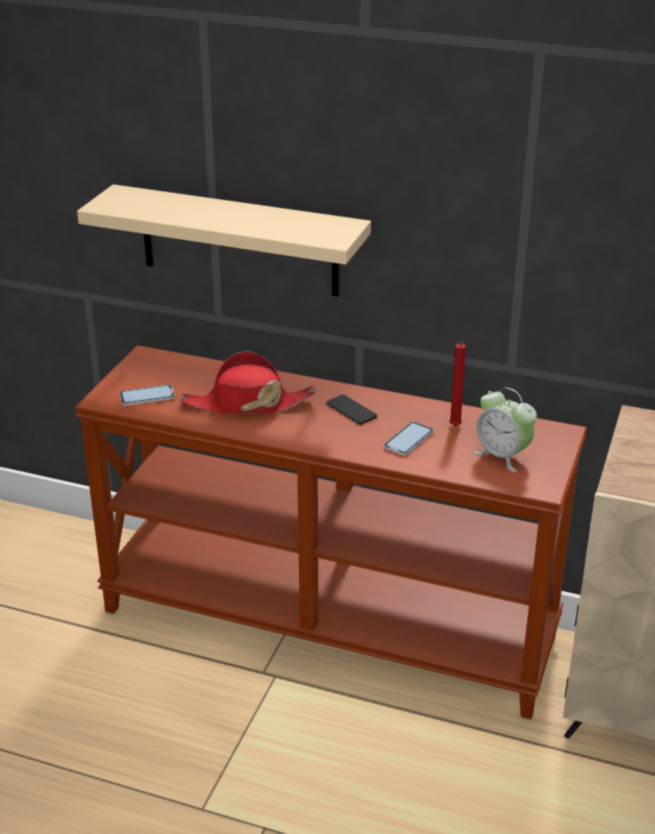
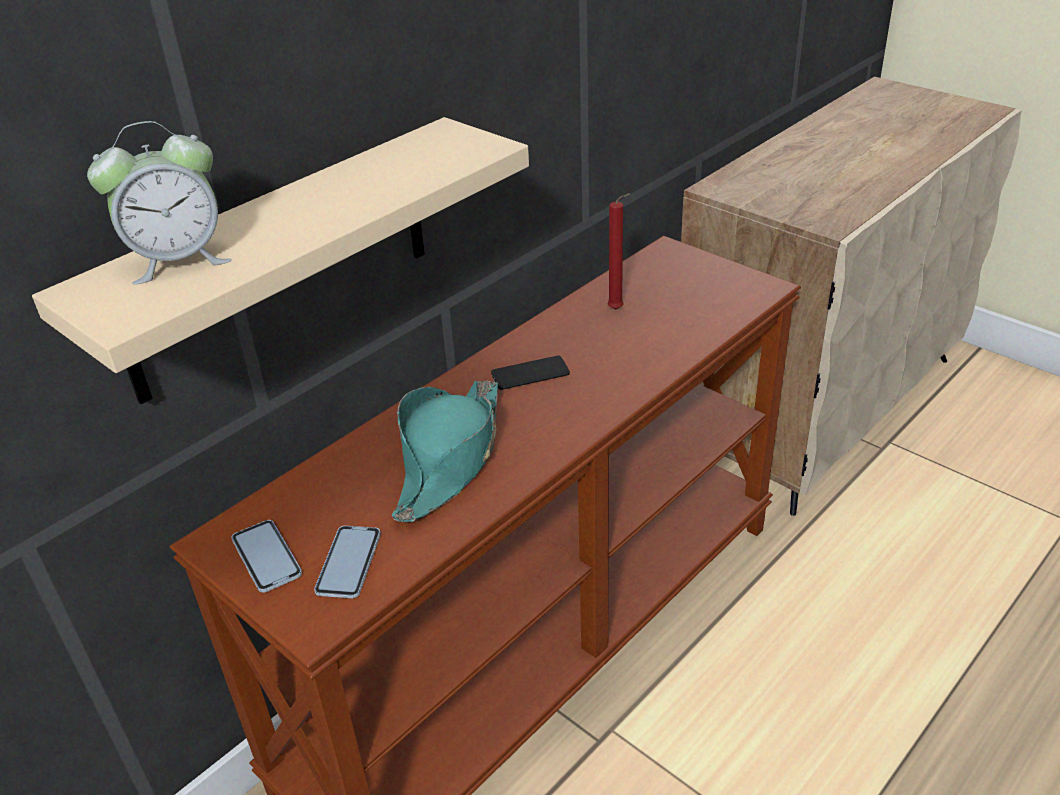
camera: 65 degrees left, 5 degrees up
red hat [180,351,316,414] -> turquoise hat [392,380,498,522]
phone [383,422,433,455] -> phone moved to [231,520,302,593]
alarm clock [474,387,537,472] -> alarm clock moved to [87,121,232,285]

